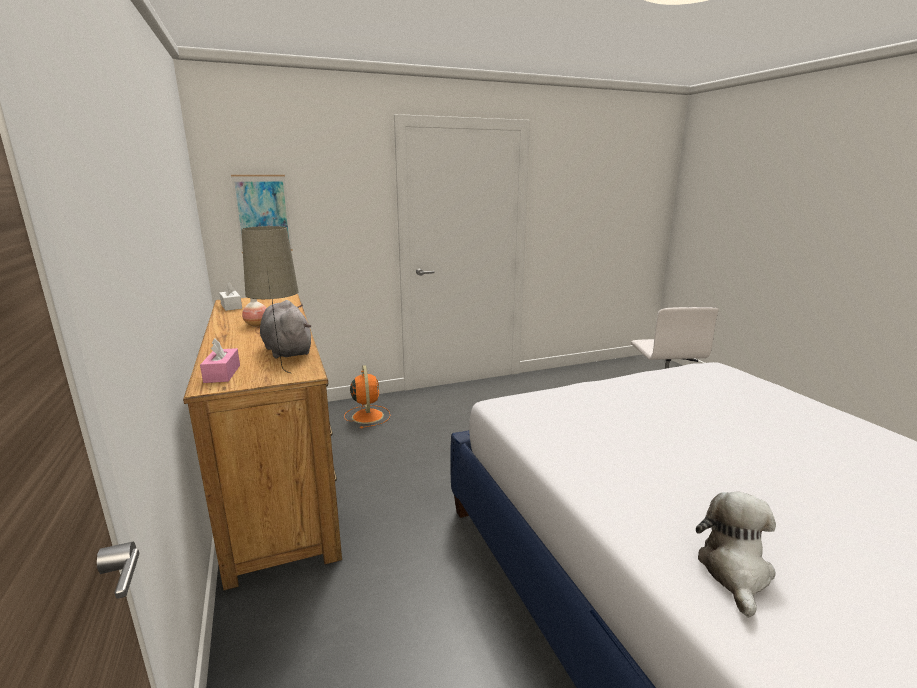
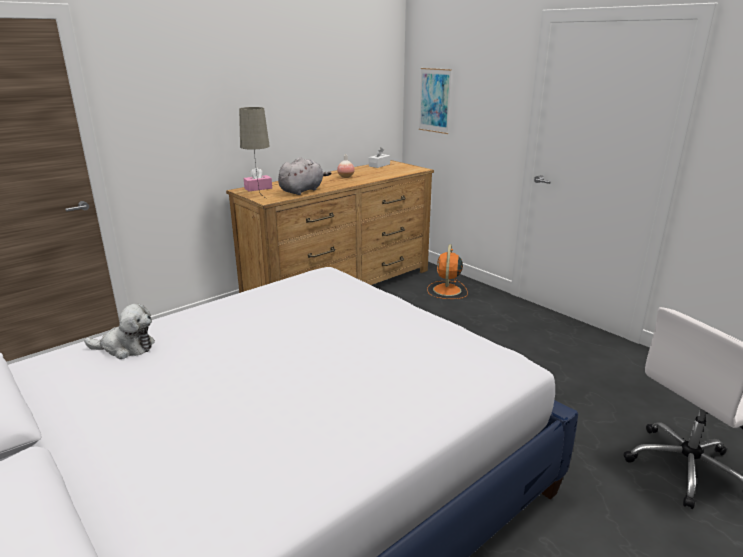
camera: 70 degrees right, 5 degrees up
orange fan [344,365,391,428] -> orange fan turned 135 degrees clockwise [427,244,468,299]

